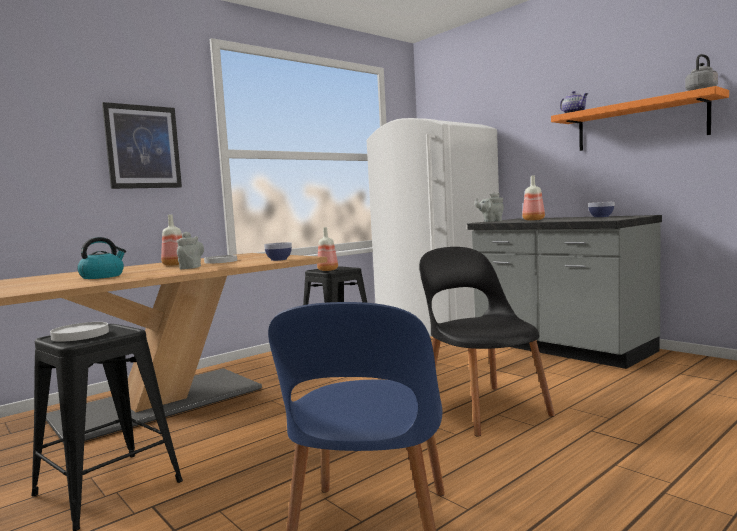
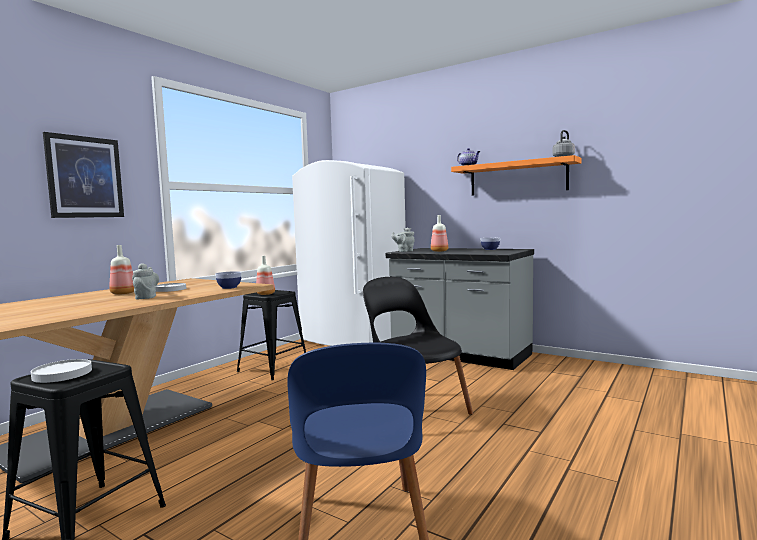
camera: 15 degrees left, 0 degrees up
kettle [77,237,126,279] -> none

